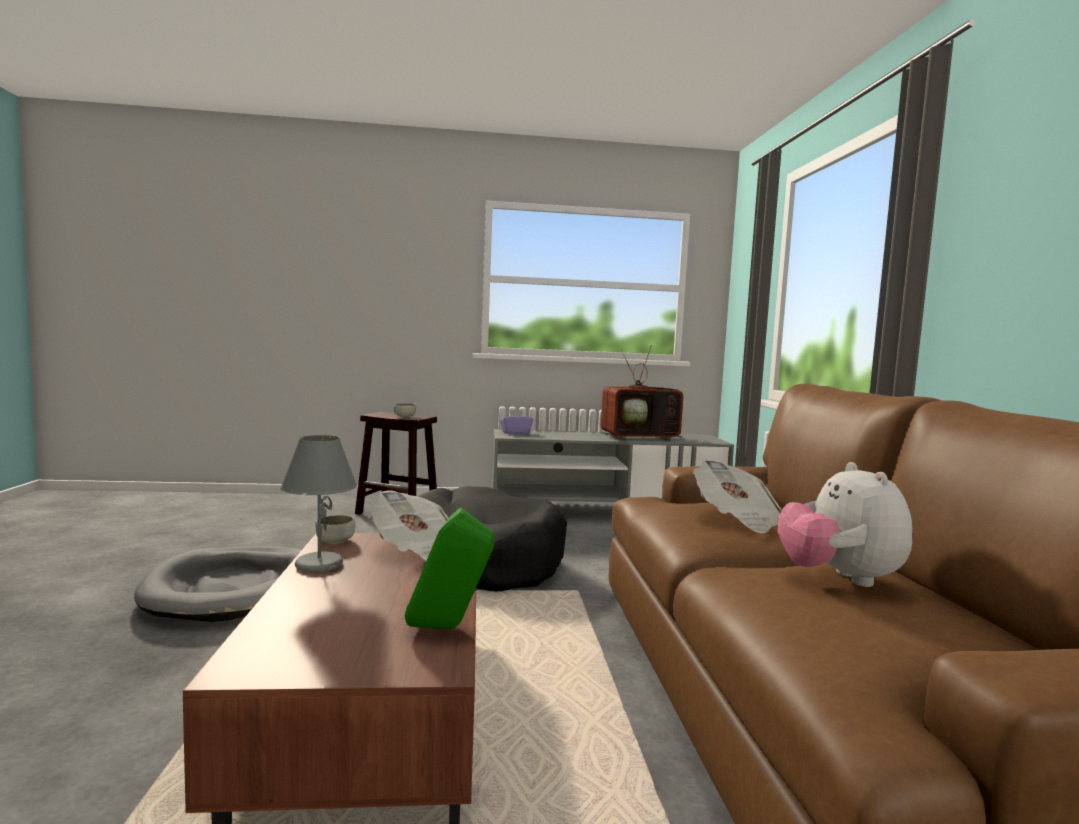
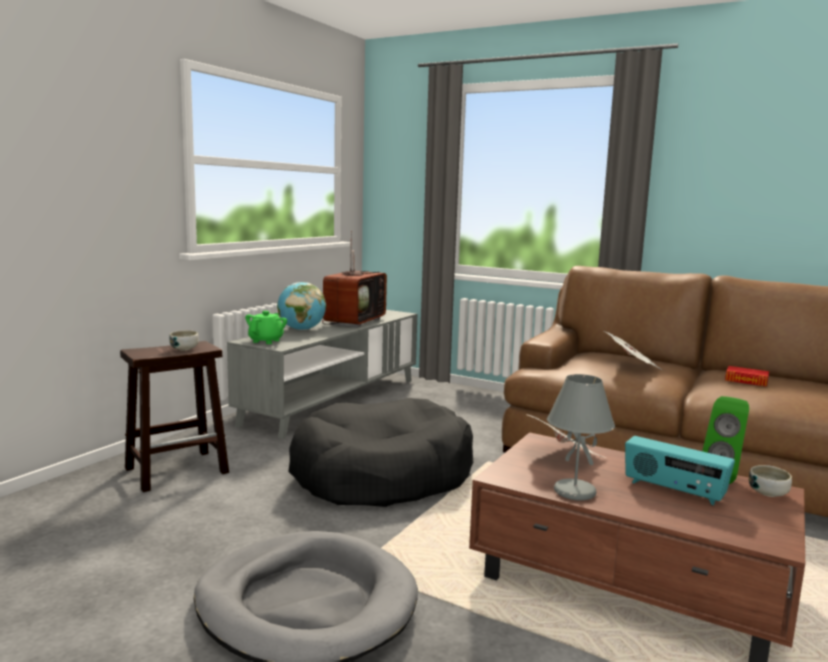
camera: 55 degrees left, 5 degrees up
bowl [315,515,355,544] -> bowl moved to [749,465,792,497]
purple tissue box [500,410,533,434] -> green teapot [245,311,287,344]
plush toy [777,462,913,587] -> book [725,366,769,387]
none -> globe [277,282,326,330]
none -> radio [625,436,735,505]

